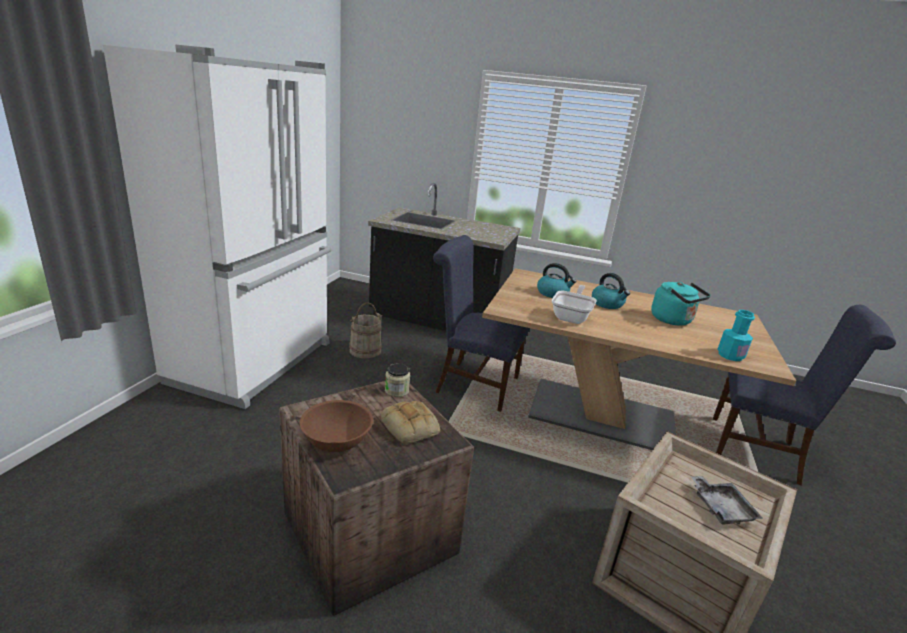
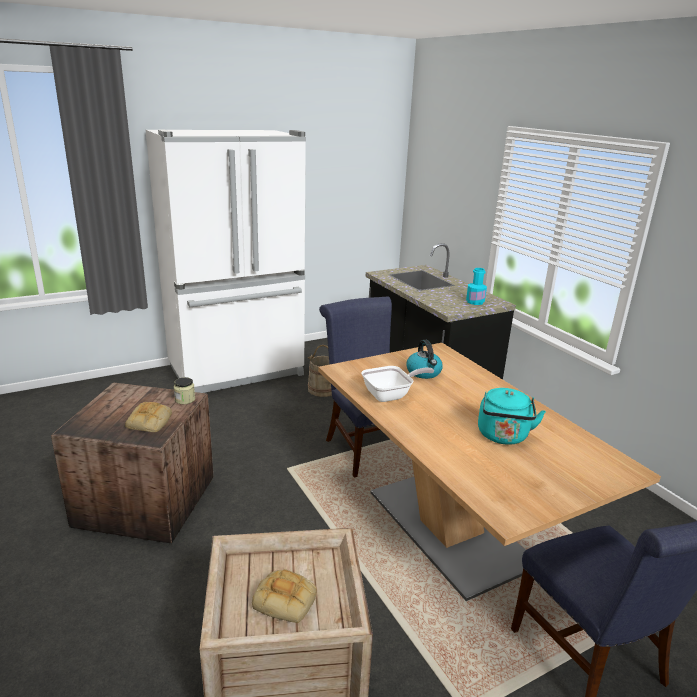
camera: 45 degrees right, 0 degrees up
brown bowl [300,400,373,452] -> none
kettle [592,273,630,309] -> none
grey tray [690,476,763,525] -> bread [252,569,317,623]
turquoise bottle [717,310,755,361] -> turquoise bottle moved to [466,268,487,305]

